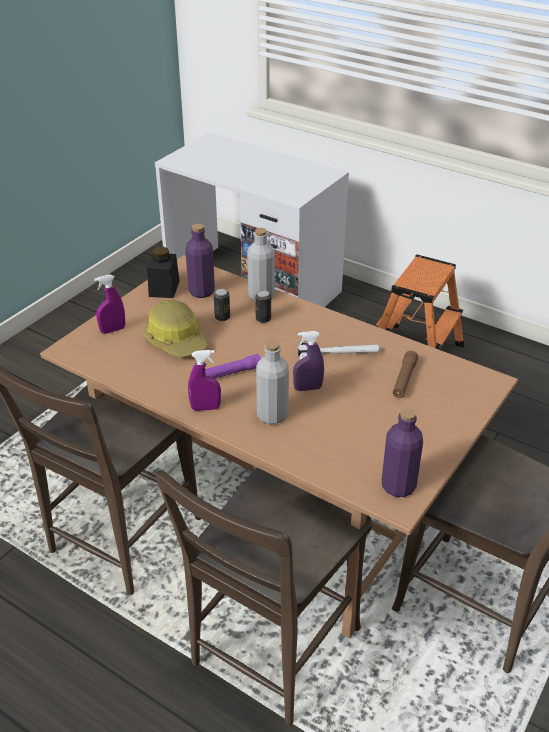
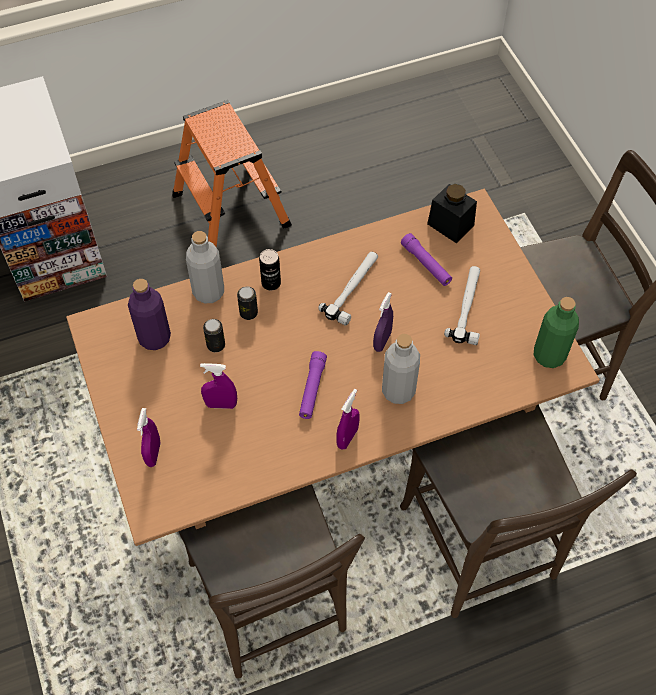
camera: 55 degrees left, 20 degrees up
hard hat [145,299,208,357] -> purple spray bottle [200,363,237,409]
black jar [147,246,180,298] -> black jar moved to [427,184,477,243]
purple bottle [382,408,423,497] -> green bottle [534,297,579,368]
brown flashlight [393,351,418,398] -> purple flashlight [401,233,452,286]
none -> can [259,249,281,291]
none -> hammer [444,266,480,345]

